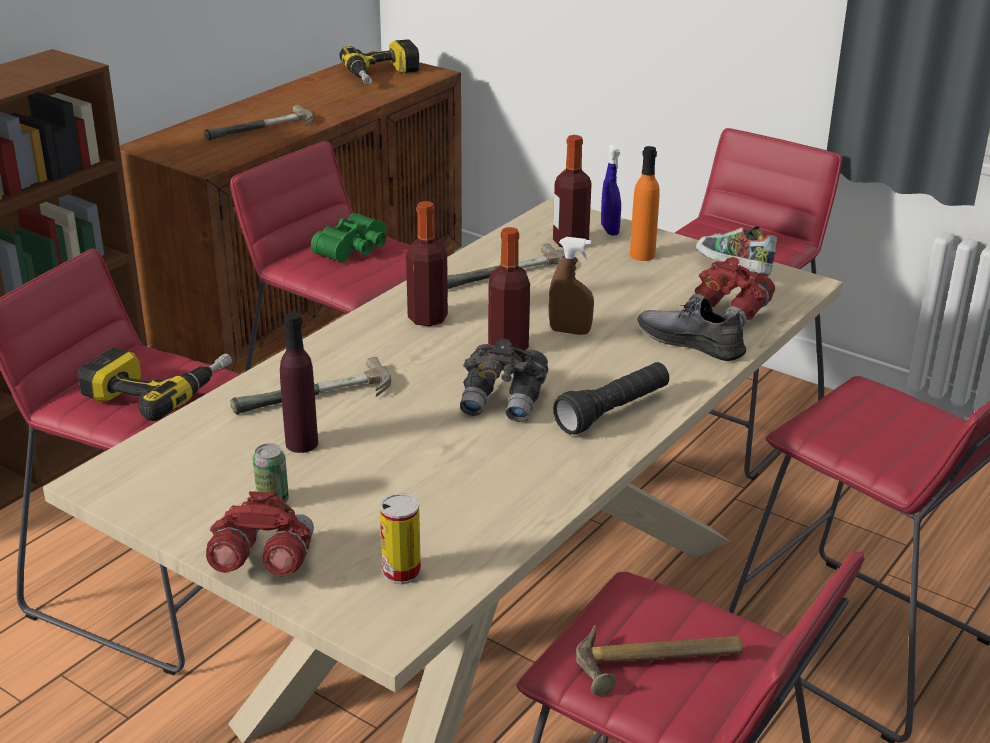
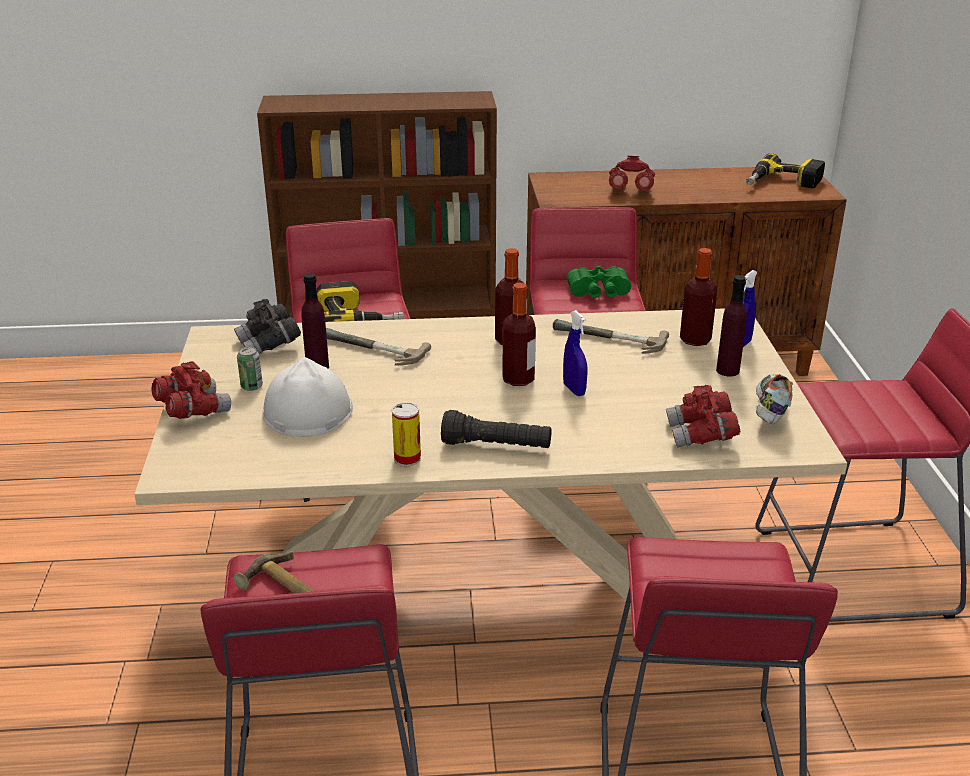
camera: 50 degrees right, 0 degrees up
hammer [204,105,313,141] -> red binoculars [609,156,655,191]
can [380,493,421,584] -> can moved to [392,402,421,466]
grey binoculars [460,339,548,422] -> grey binoculars moved to [234,299,301,354]
brown spray bottle [549,237,594,335] -> blue spray bottle [563,310,588,396]
orange bottle [630,146,660,261] -> purple bottle [716,275,747,377]
grey shoe [637,298,746,361] -> none
none -> white hard hat [262,357,353,437]

